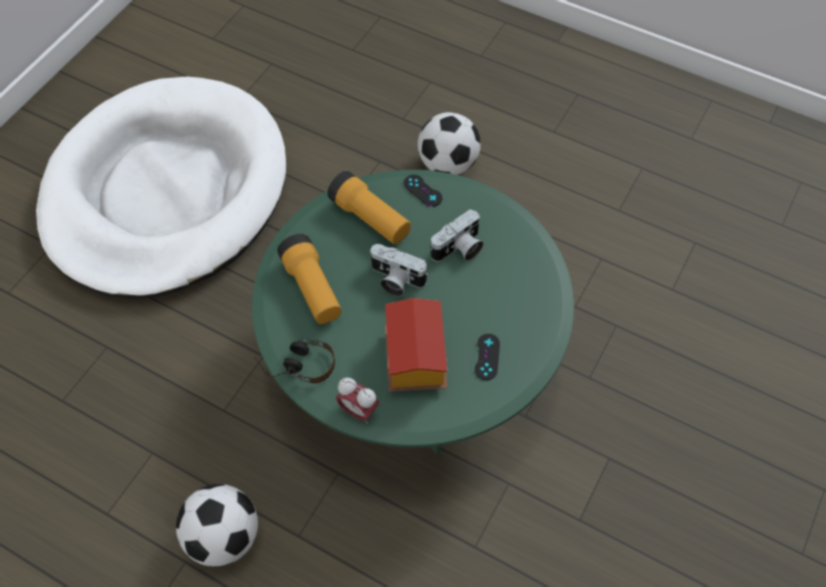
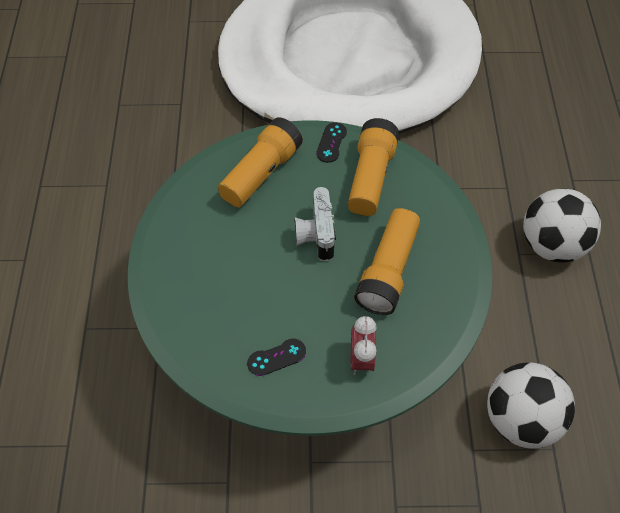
camera: 60 degrees right, 0 degrees up
football [176,484,258,567] -> football moved to [487,362,575,449]
headphones [254,339,335,383] -> none
alarm clock [336,377,379,424] -> alarm clock moved to [350,316,377,375]
toy house [385,298,447,392] -> none
black game controller [404,175,442,207] -> black game controller moved to [316,122,347,163]
camera [431,209,484,262] -> flashlight [354,208,420,315]

